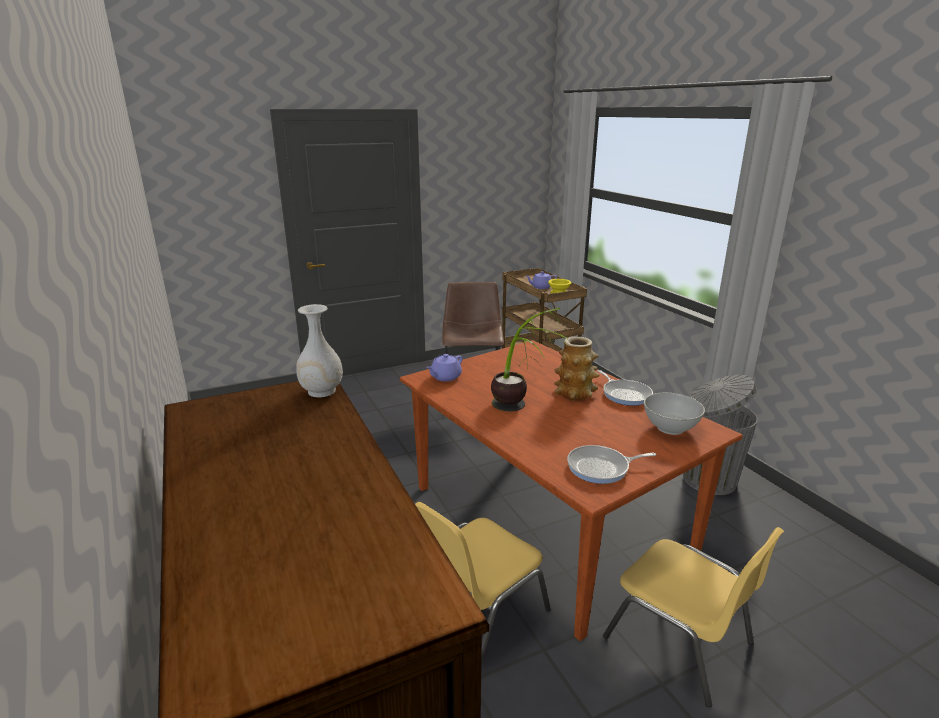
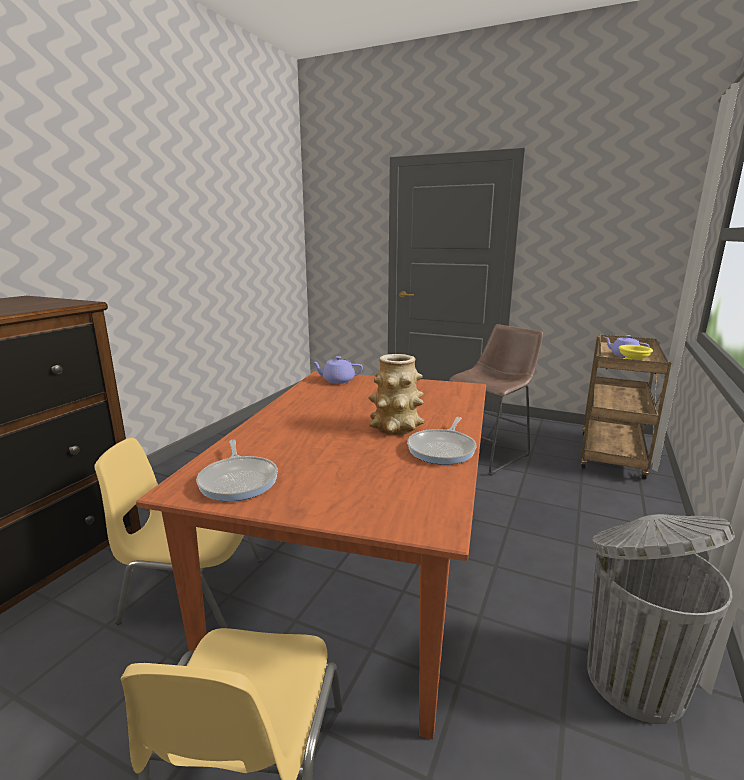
camera: 50 degrees right, 5 degrees down
white vase [296,304,343,397] -> none
potted plant [491,308,568,412] -> none
frying pan [567,445,656,484] -> frying pan turned 150 degrees counterclockwise [196,440,278,501]
white bowl [644,393,705,435] -> none

